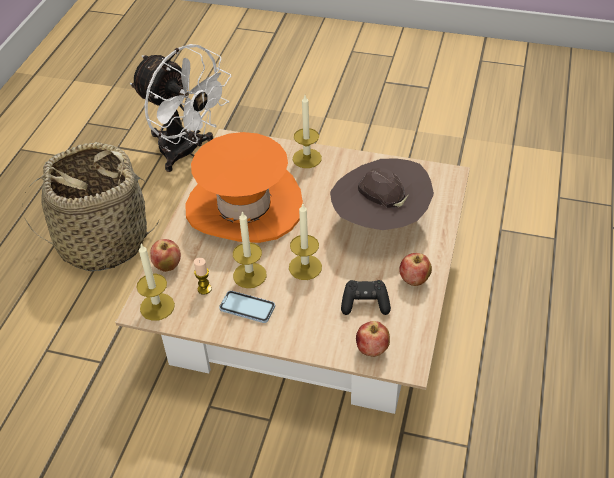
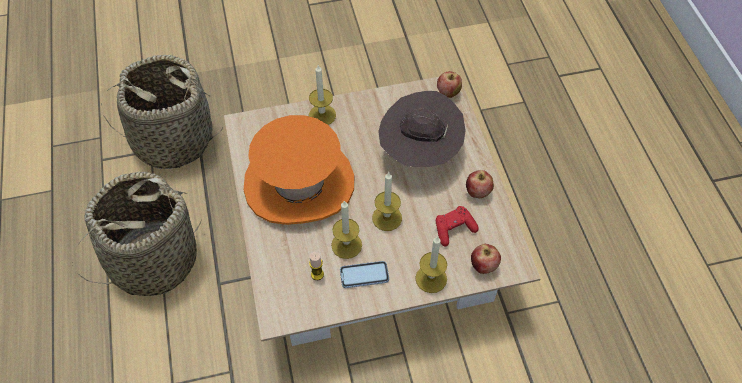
camera: 30 degrees left, 10 degrees up
white fan [130,44,231,172] -> basket [103,55,223,169]
candle [136,244,175,321] -> candle moved to [415,236,447,293]
apple [150,239,181,272] -> apple moved to [437,71,462,98]
black game controller [341,280,391,315] -> red game controller [436,206,479,247]

